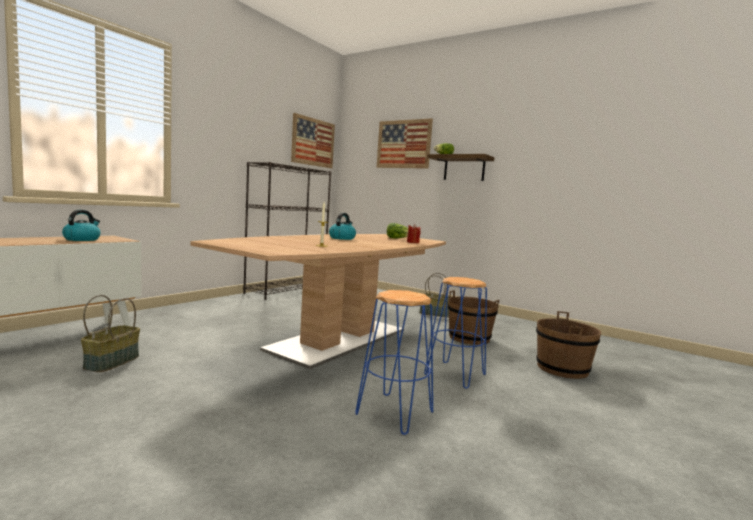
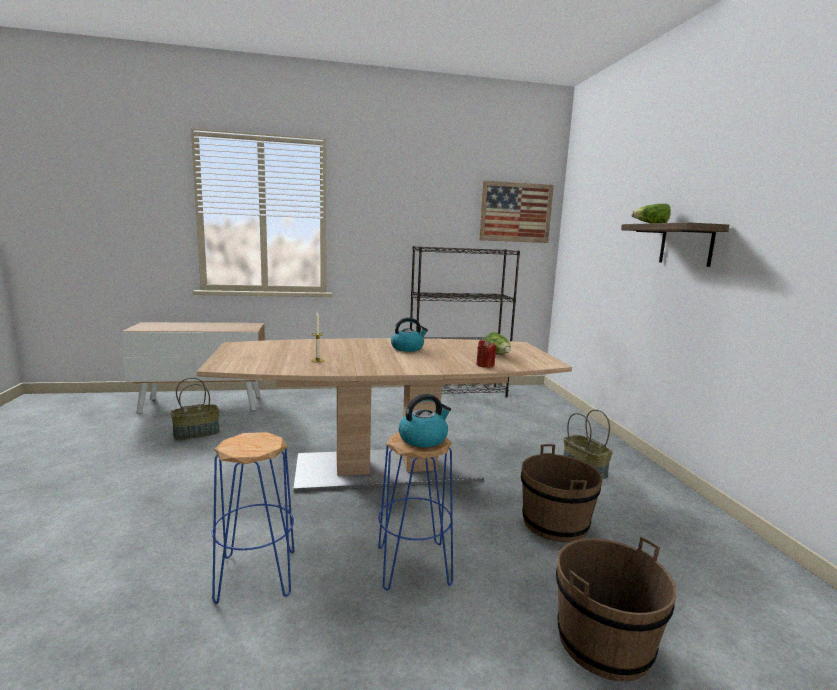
camera: 45 degrees right, 5 degrees up
kettle [62,210,101,241] -> kettle moved to [399,394,451,448]
picture [376,118,433,169] -> none

